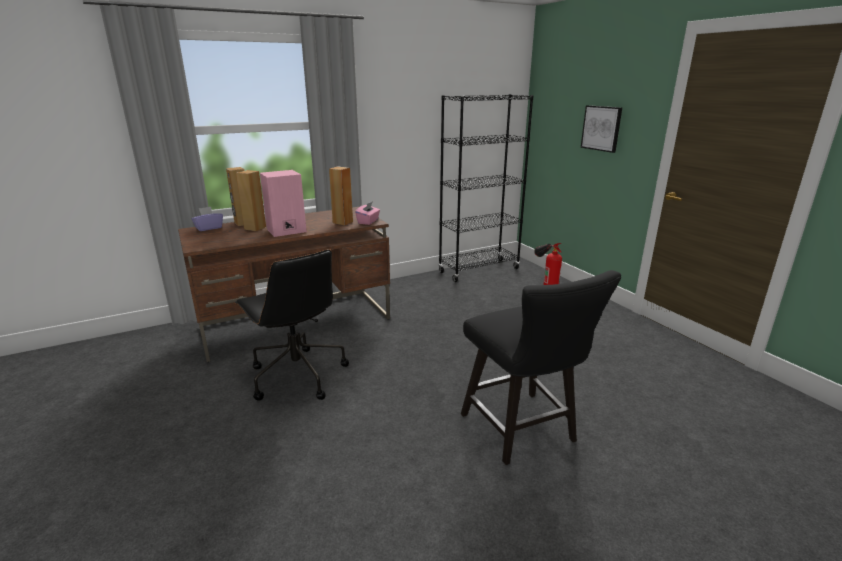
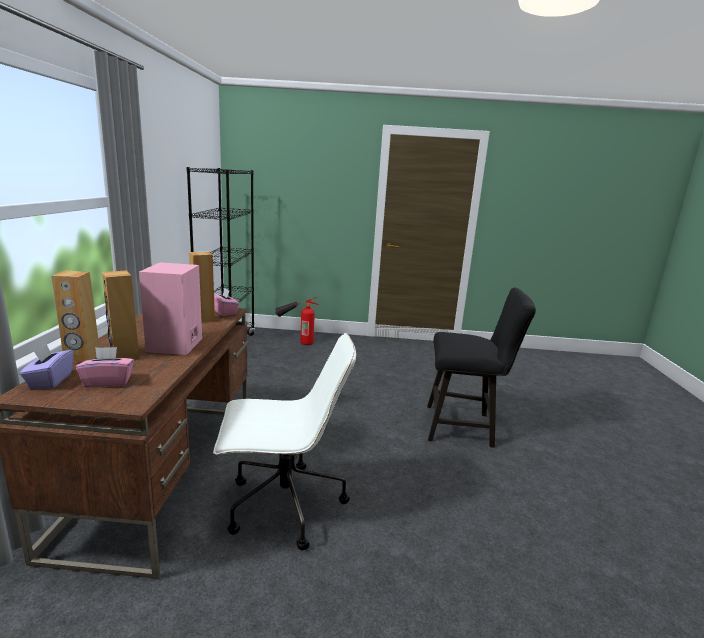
camera: 60 degrees left, 5 degrees down
black office chair [235,249,349,401] -> white office chair [213,333,356,551]
picture [581,105,622,153] -> none
none -> pink tissue box [76,347,134,388]

